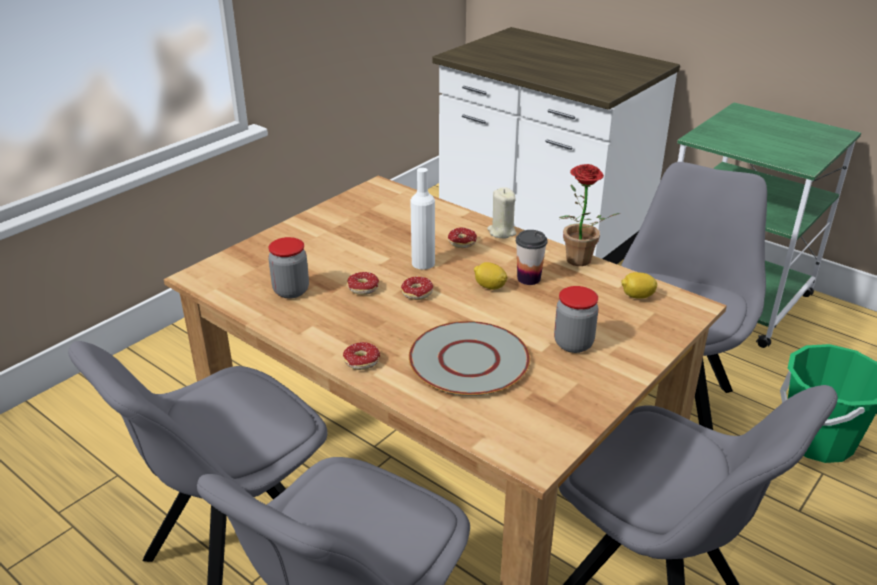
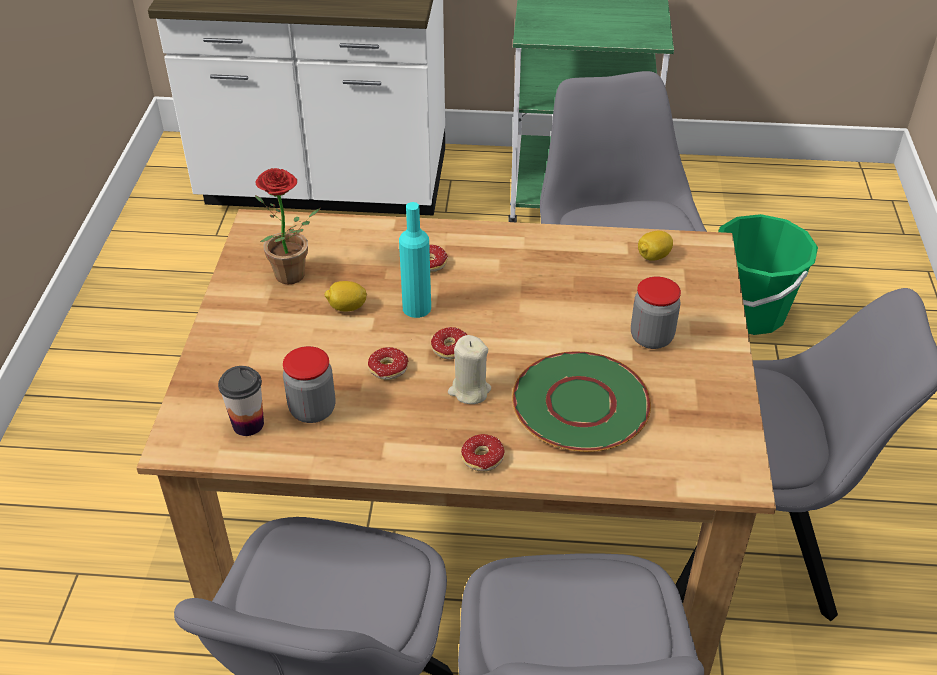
camera: 35 degrees left, 10 degrees up
grey plate [409,321,530,396] -> green plate [512,351,651,452]
white bottle [410,168,435,270] -> turquoise bottle [399,202,431,318]
lemon [474,262,507,290] -> lemon moved to [324,281,367,312]
beige candle [487,187,516,238] -> beige candle moved to [448,335,491,404]
cup [516,230,547,285] -> cup moved to [218,366,264,436]
potted plant [559,164,620,266] -> potted plant moved to [255,168,320,284]

